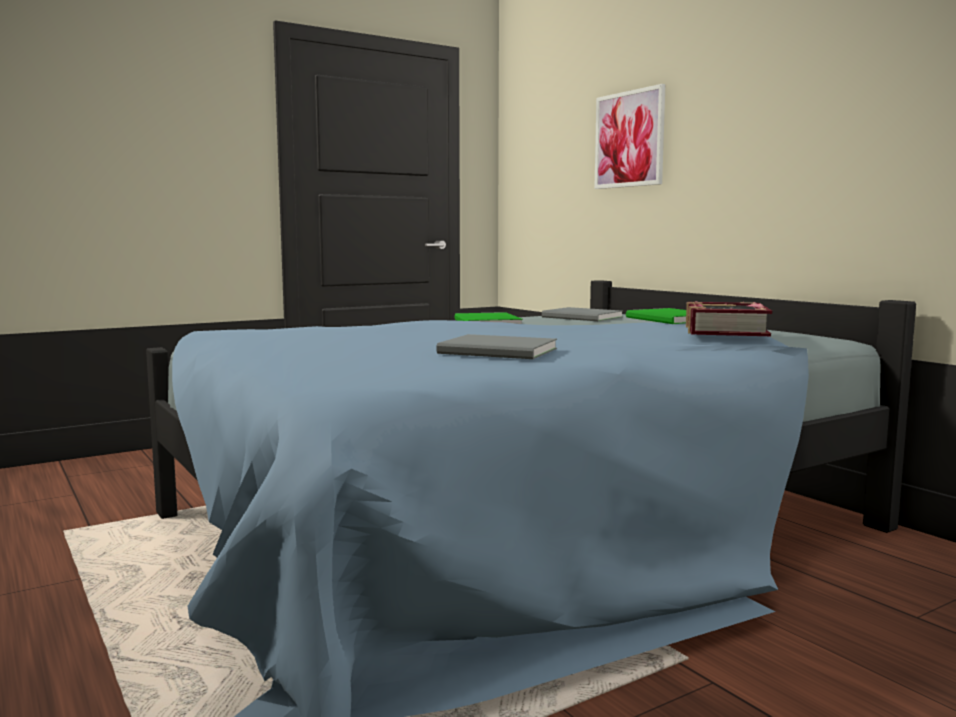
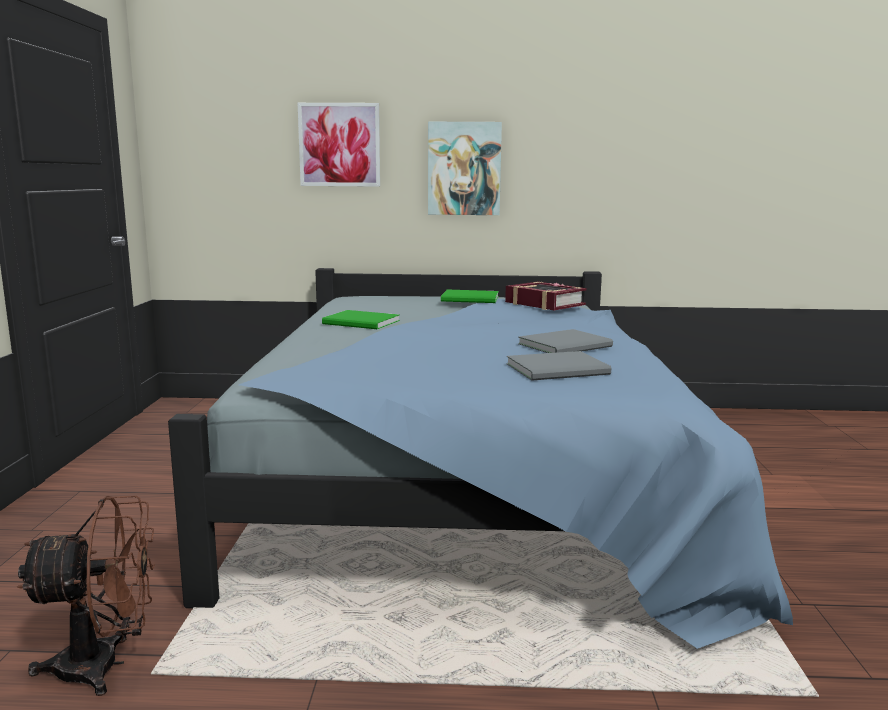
camera: 55 degrees left, 5 degrees up
grey book [542,307,622,321] -> grey book moved to [507,351,611,381]
none -> brown fan [17,495,155,696]
none -> picture [428,122,502,215]

